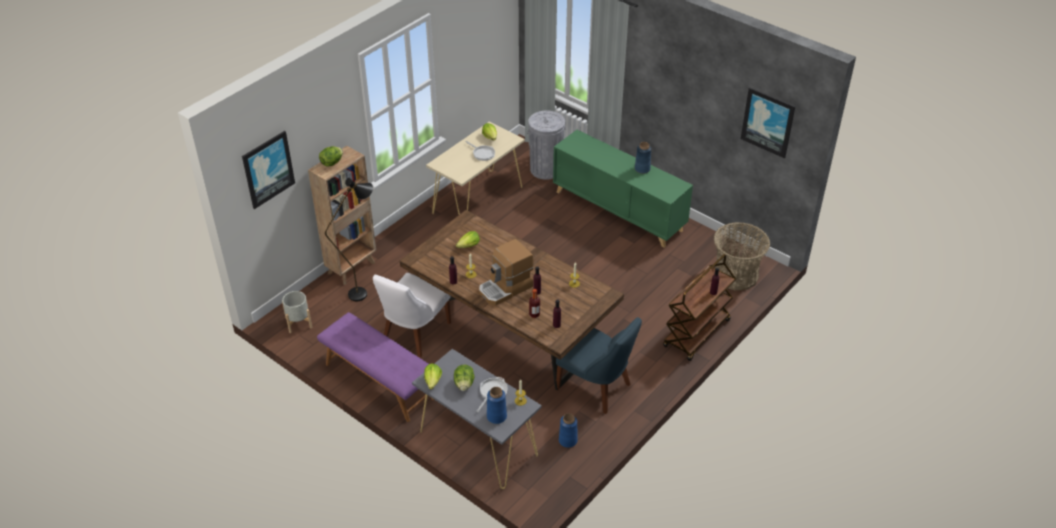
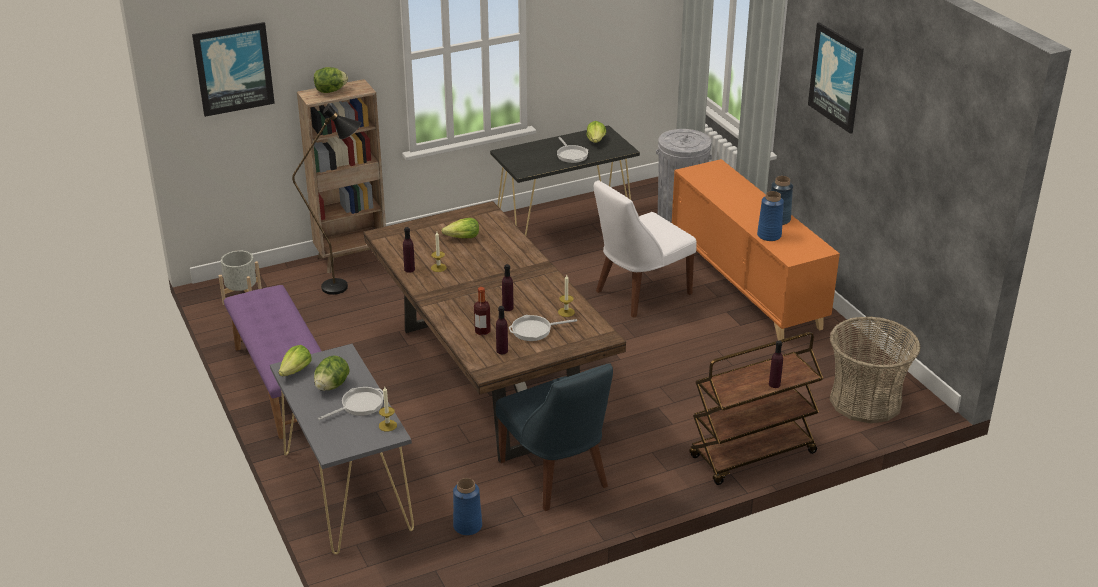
camera: 25 degrees right, 10 degrees down
white chair [373,273,451,358] -> white chair moved to [594,180,697,318]
beige console table [426,121,525,215] -> black console table [490,125,640,235]
coffee machine [479,239,534,305] -> none
blue vase [487,387,507,424] -> blue vase moved to [757,191,784,241]
green cabinet [553,130,693,248] -> orange cabinet [672,159,840,340]
picture [741,87,795,158] -> picture moved to [808,22,864,134]
none -> frying pan [509,315,577,341]

